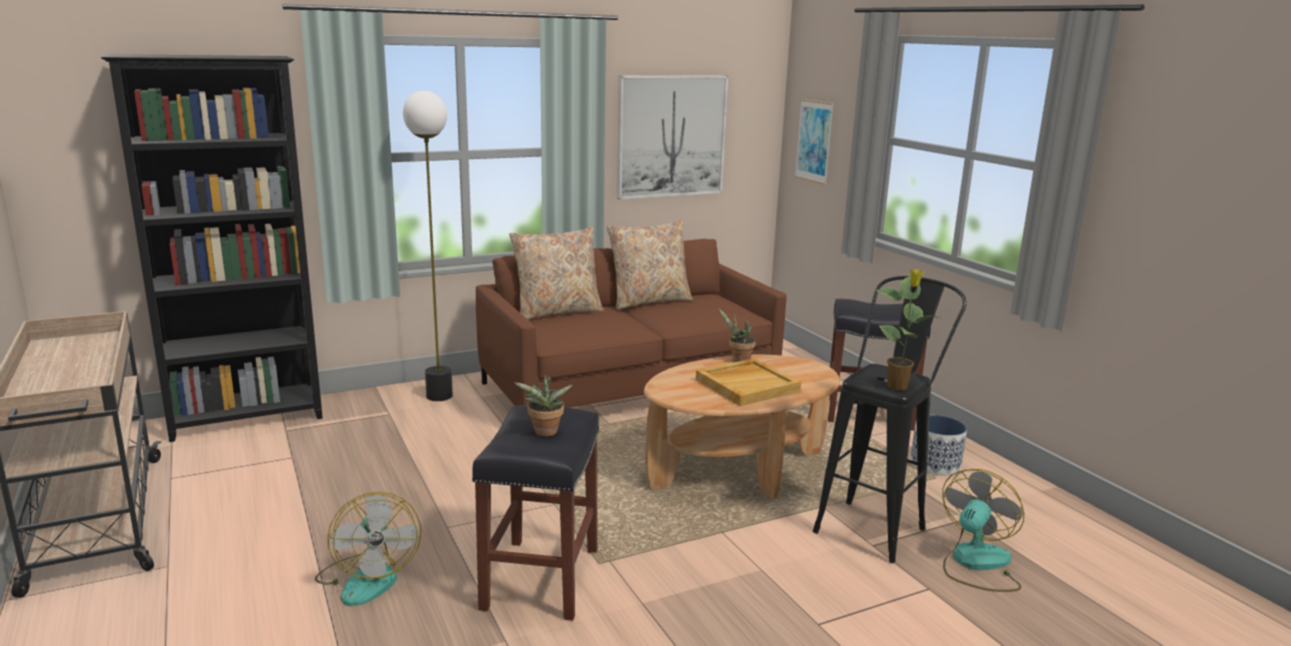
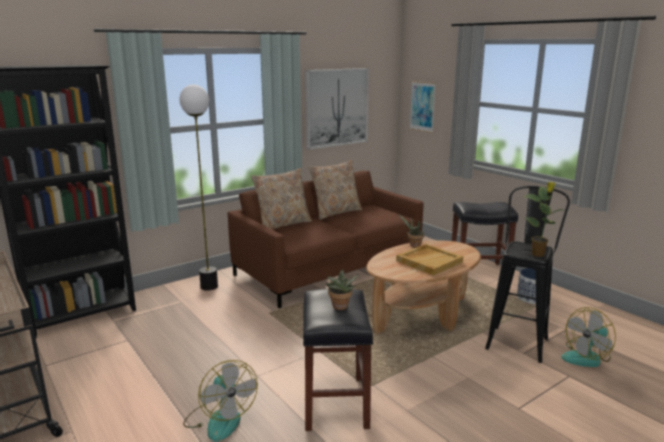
camera: 10 degrees left, 0 degrees up
fan [942,469,1024,592] -> fan turned 150 degrees counterclockwise [561,307,616,367]

